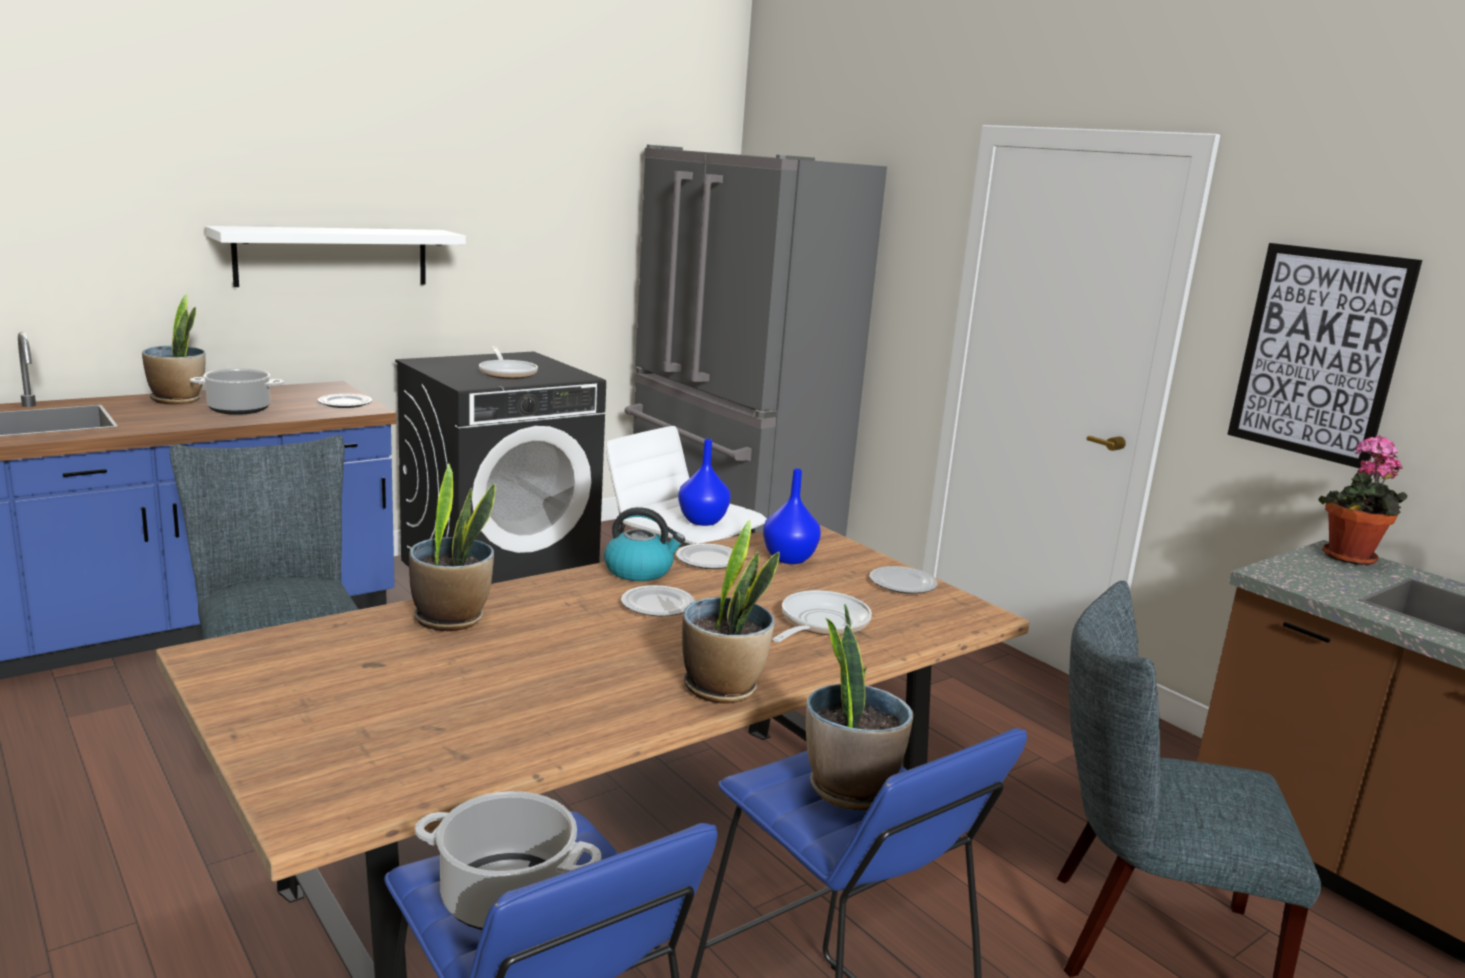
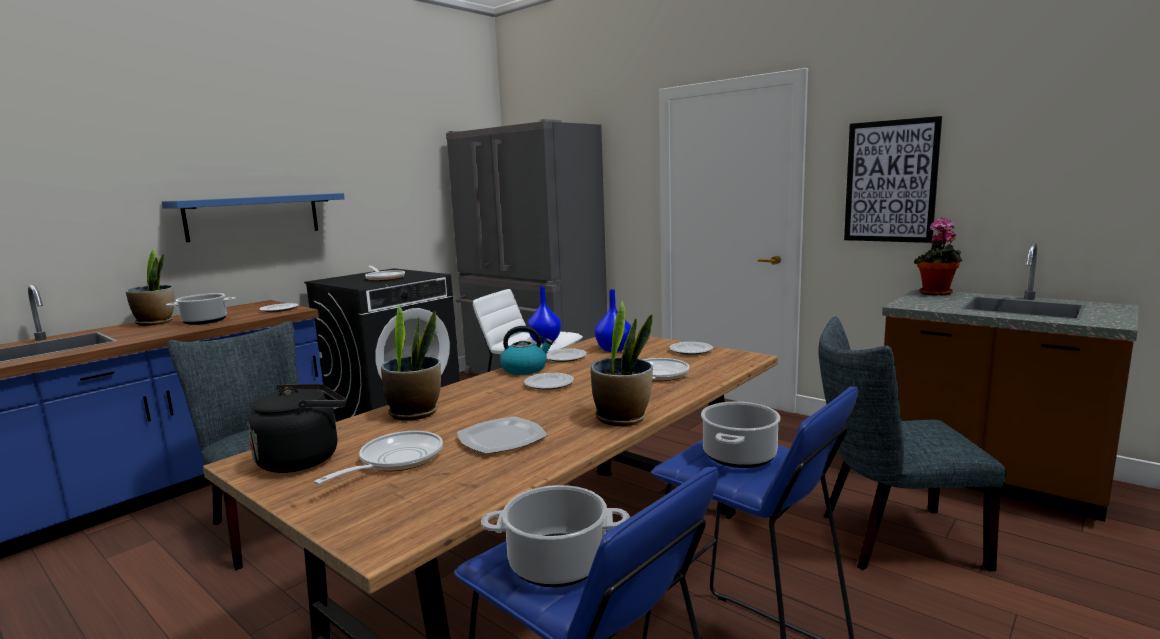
camera: 10 degrees left, 5 degrees down
white shelf [205,226,466,287] -> blue shelf [162,193,345,242]
potted plant [806,604,913,810] -> cooking pot [701,402,780,468]
none -> black kettle [247,384,346,473]
none -> frying pan [313,431,443,485]
none -> plate [457,416,547,454]

